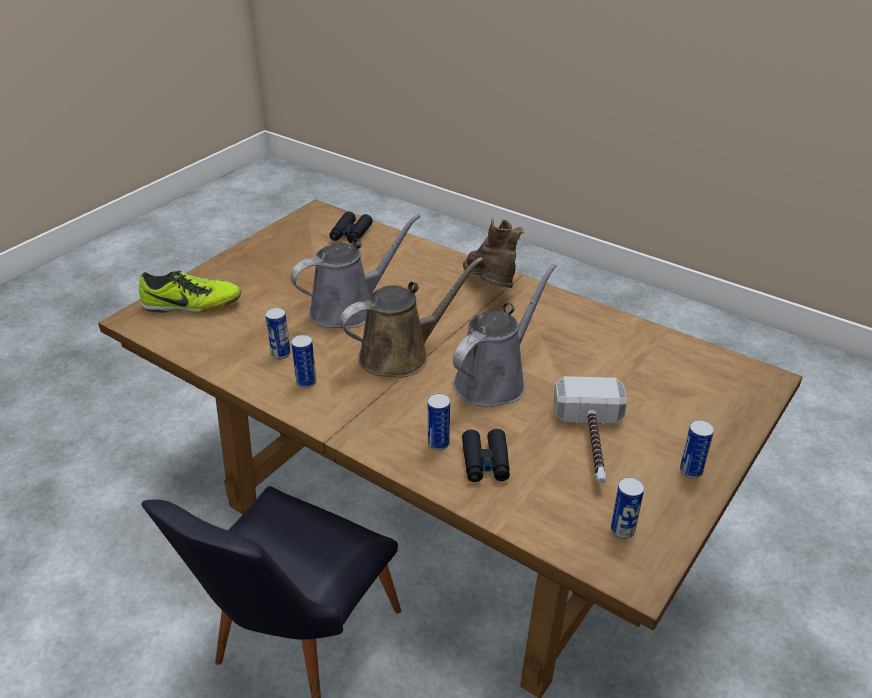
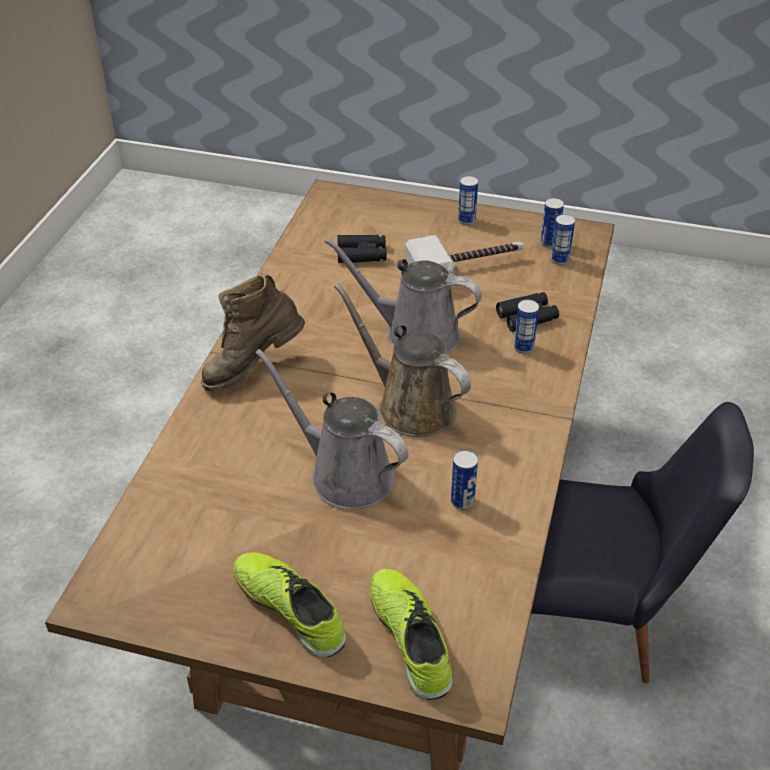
camera: 110 degrees left, 5 degrees up
can [291,335,316,388] -> can moved to [551,214,575,265]
black binoculars [330,212,373,243] -> black binoculars moved to [337,235,387,263]
none -> shoe [233,552,346,658]

